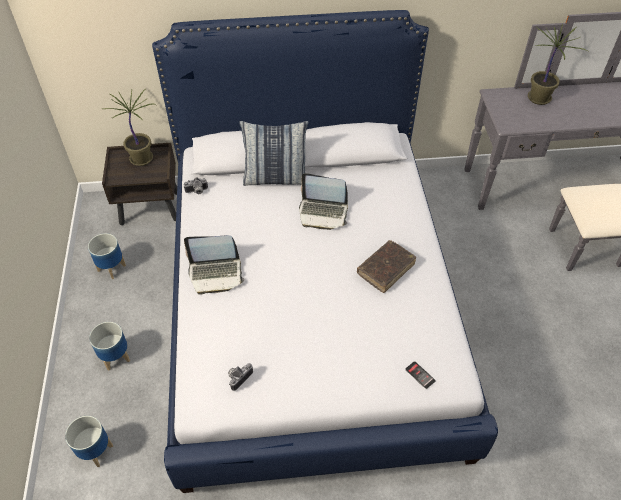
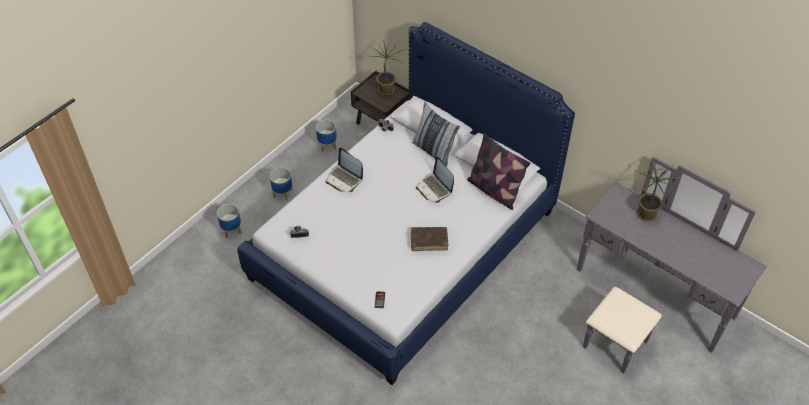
camera: 45 degrees right, 0 degrees up
none -> pillow [467,133,531,210]

